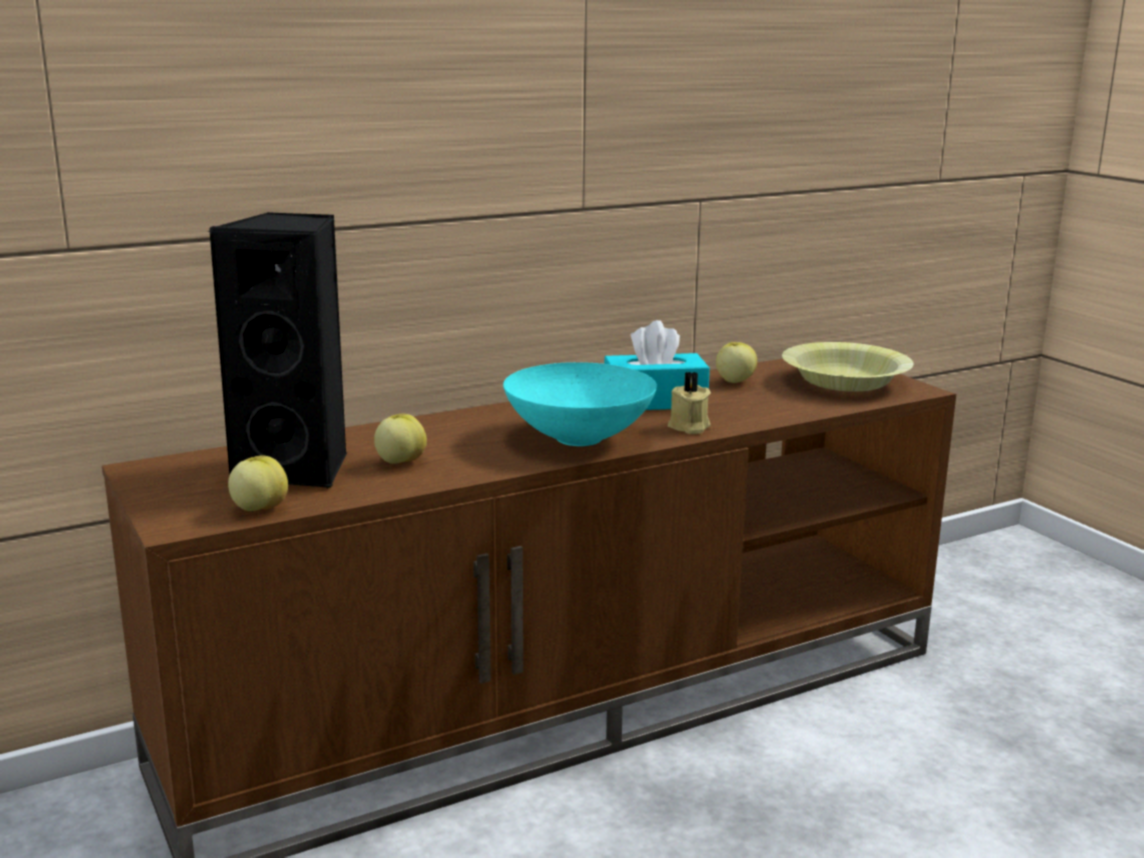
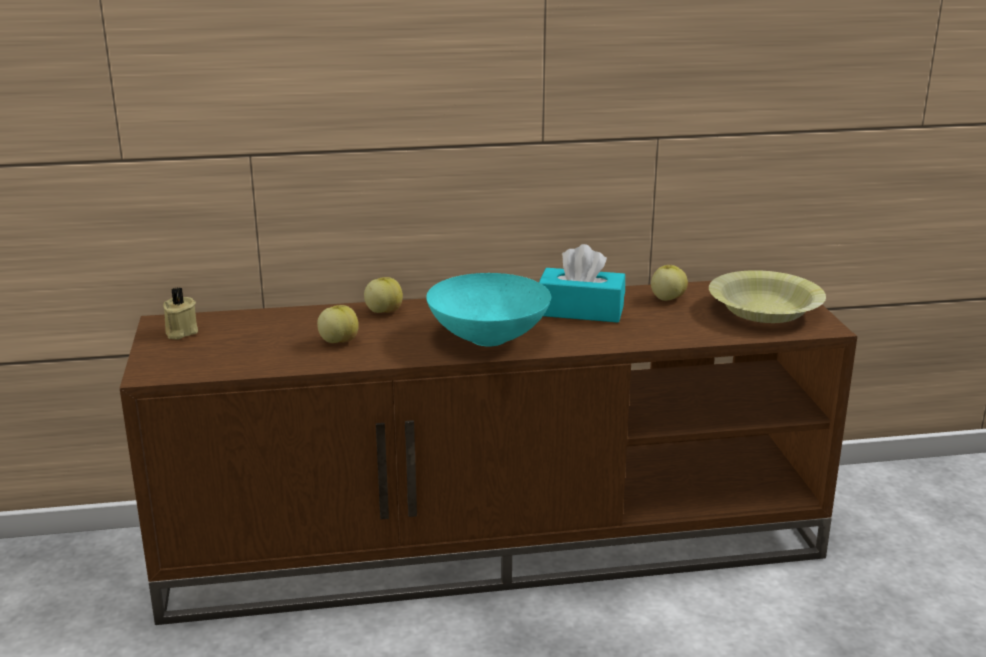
camera: 20 degrees right, 5 degrees up
black speaker [208,212,347,489] -> none
apple [228,455,288,511] -> apple moved to [364,277,403,313]
beige candle [668,372,711,434] -> beige candle moved to [163,287,198,339]

